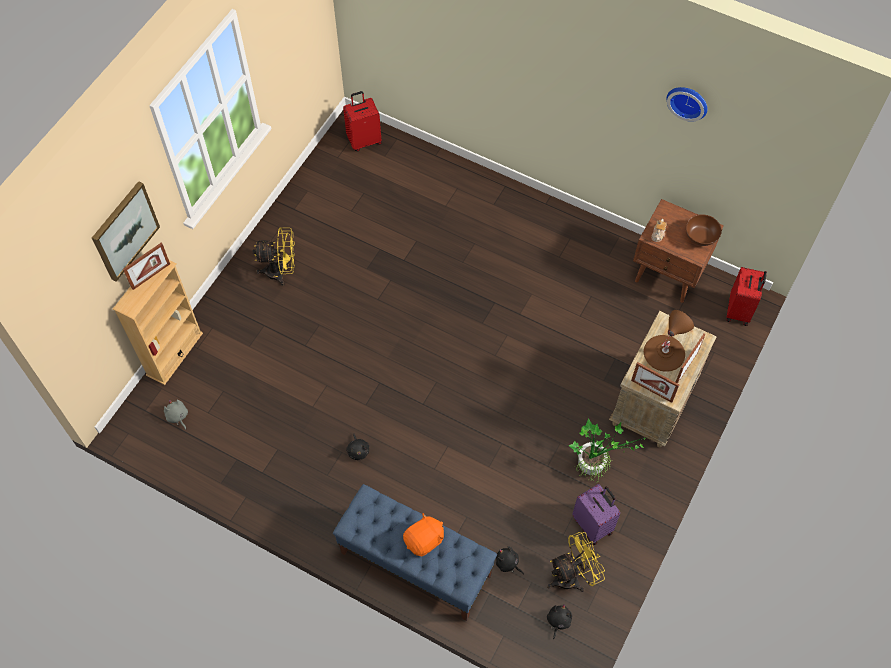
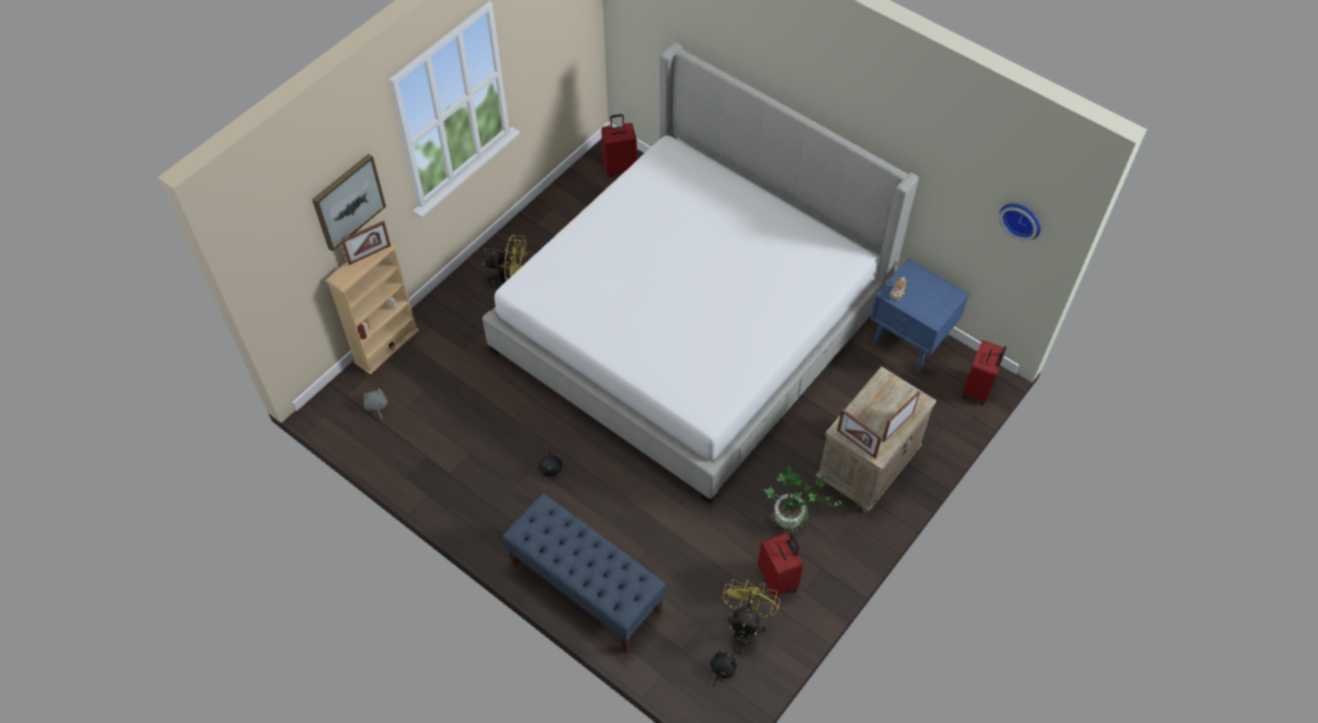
camera: 10 degrees right, 5 degrees down
orange plush toy [403,513,444,556] -> none
black plush toy [496,546,524,575] -> none
yellow fan [547,532,605,592] -> yellow fan turned 60 degrees counterclockwise [722,579,780,655]
purple suitcase [572,484,620,545] -> red suitcase [758,532,803,600]
brown nightstand [633,199,724,303] -> blue nightstand [870,259,969,372]
brown table lamp [644,310,694,372] -> none
wall clock [666,87,707,122] -> wall clock moved to [999,203,1041,241]
brown bowl [686,214,722,246] -> none
none -> bed [482,42,919,503]

